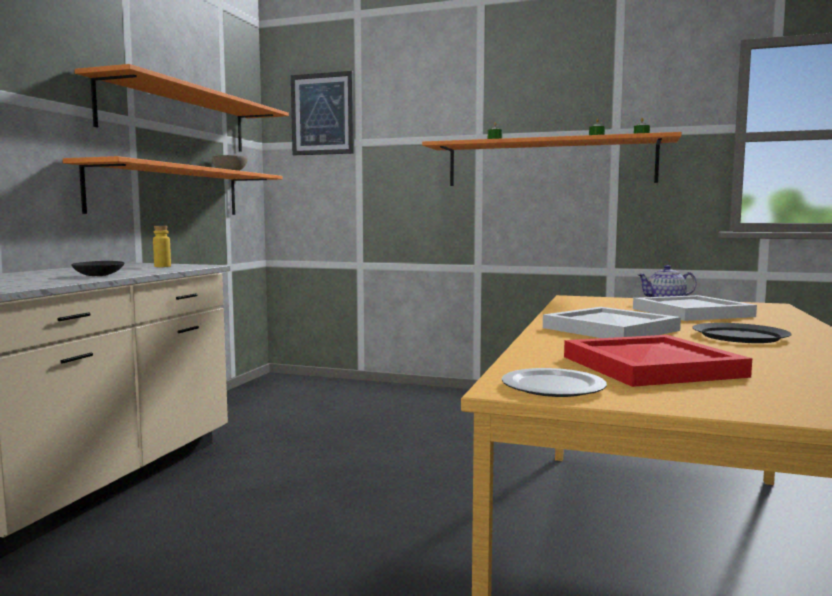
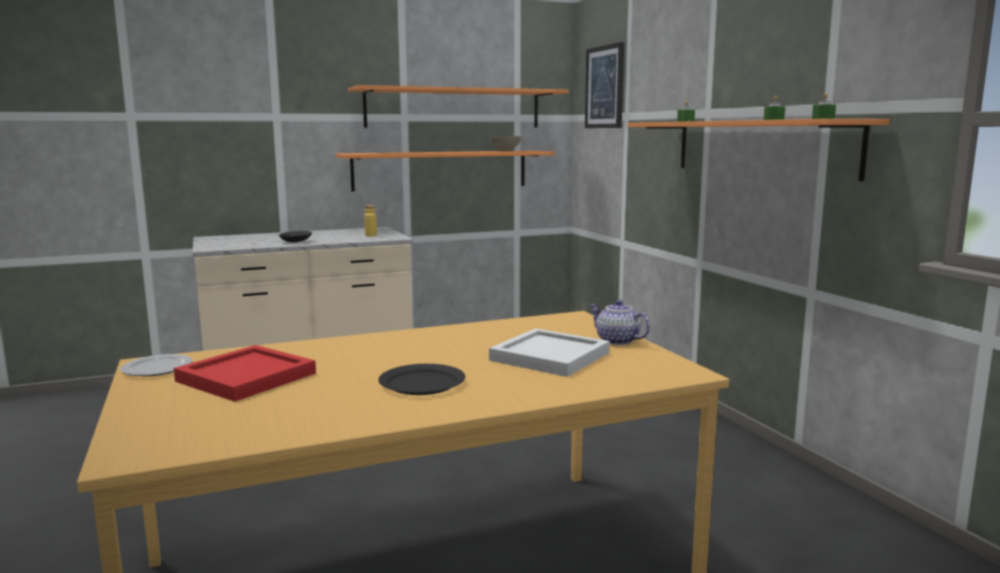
camera: 50 degrees right, 5 degrees up
white tray [543,307,681,338] -> none

